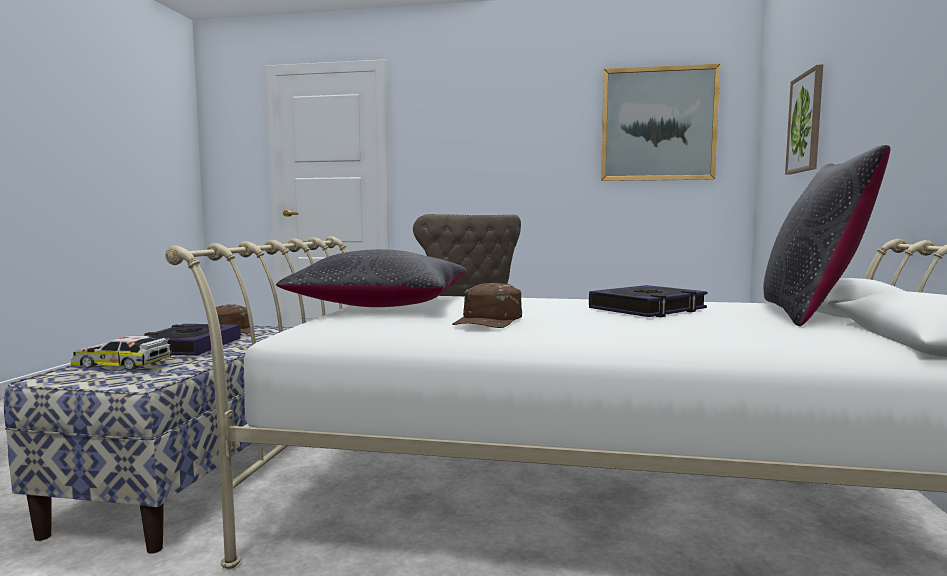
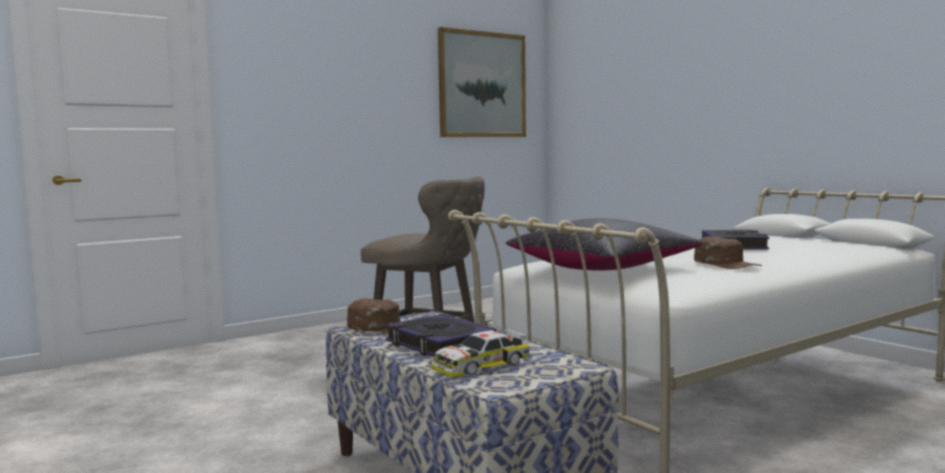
camera: 45 degrees left, 0 degrees up
black pillow [764,145,891,326] -> none
picture [785,64,823,175] -> none

